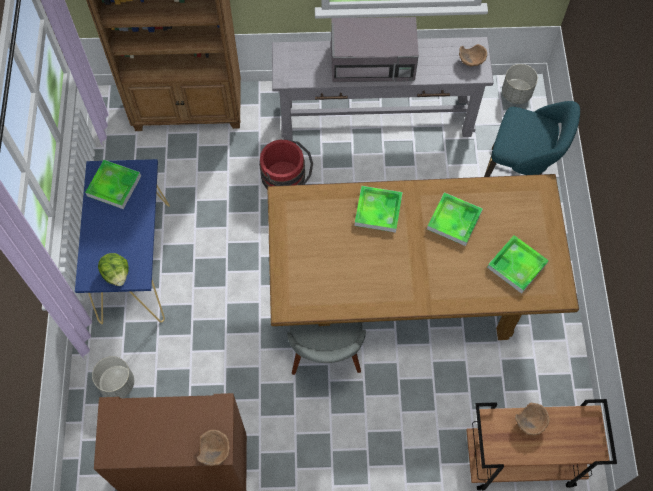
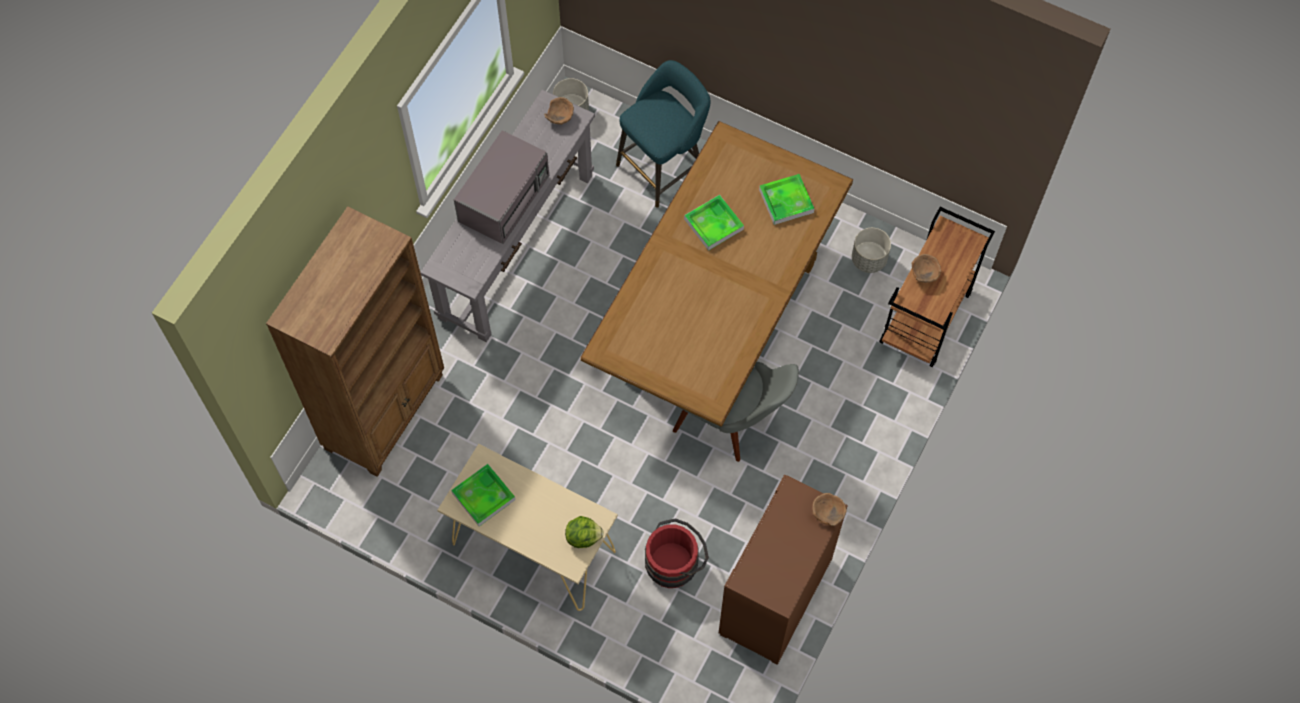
camera: 60 degrees left, 0 degrees up
blue console table [75,159,170,324] -> beige console table [438,444,618,611]
grey planter [92,356,134,398] -> grey planter moved to [852,228,891,273]
red bucket [259,140,313,189] -> red bucket moved to [645,518,709,588]
tray [355,186,403,232] -> none

